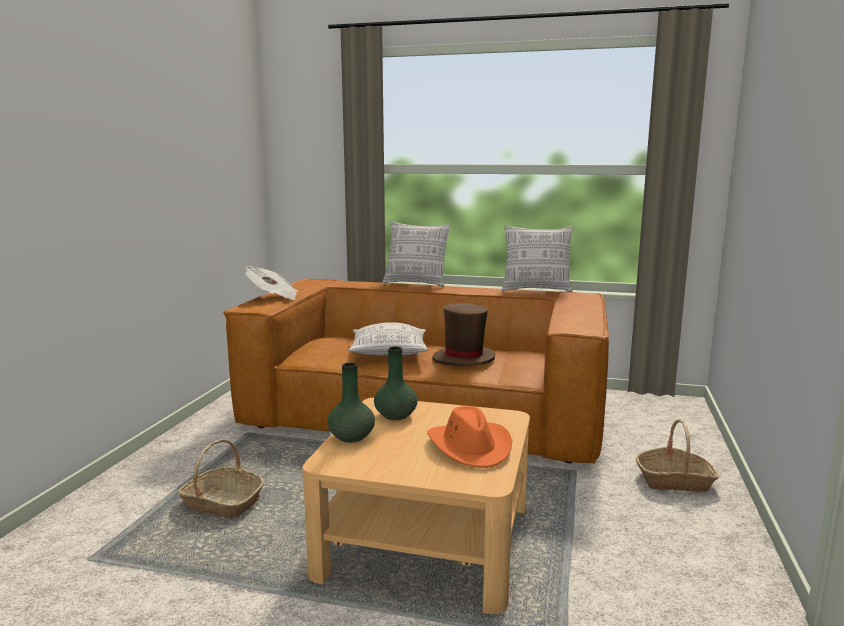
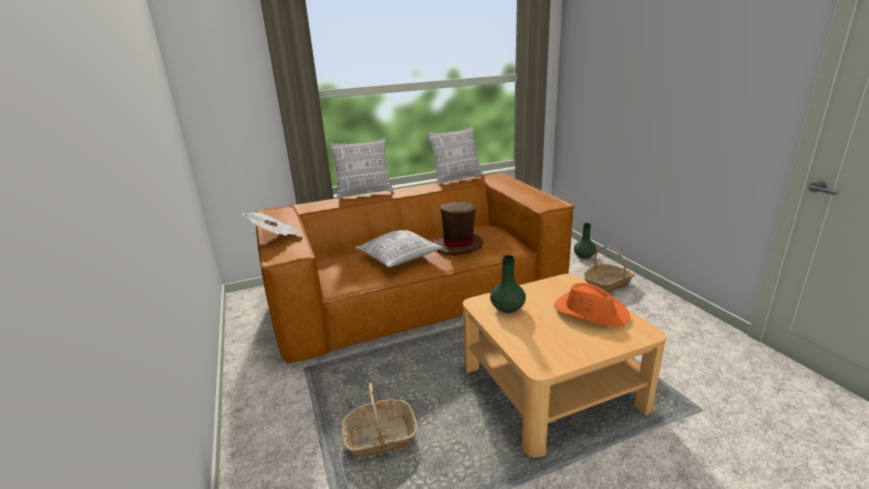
camera: 35 degrees left, 10 degrees up
green vase [327,362,375,443] -> green vase moved to [574,223,596,259]

